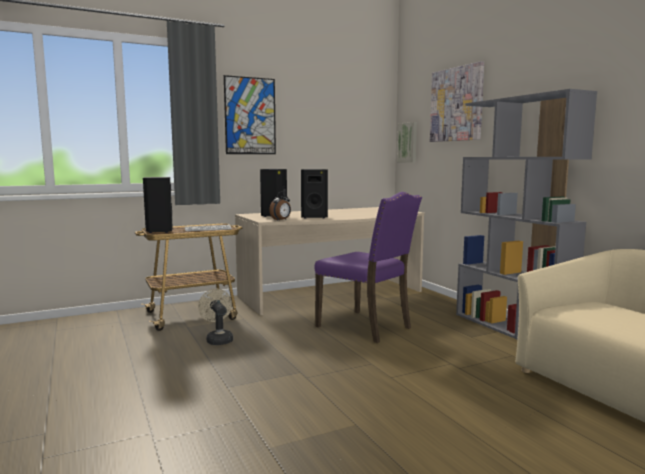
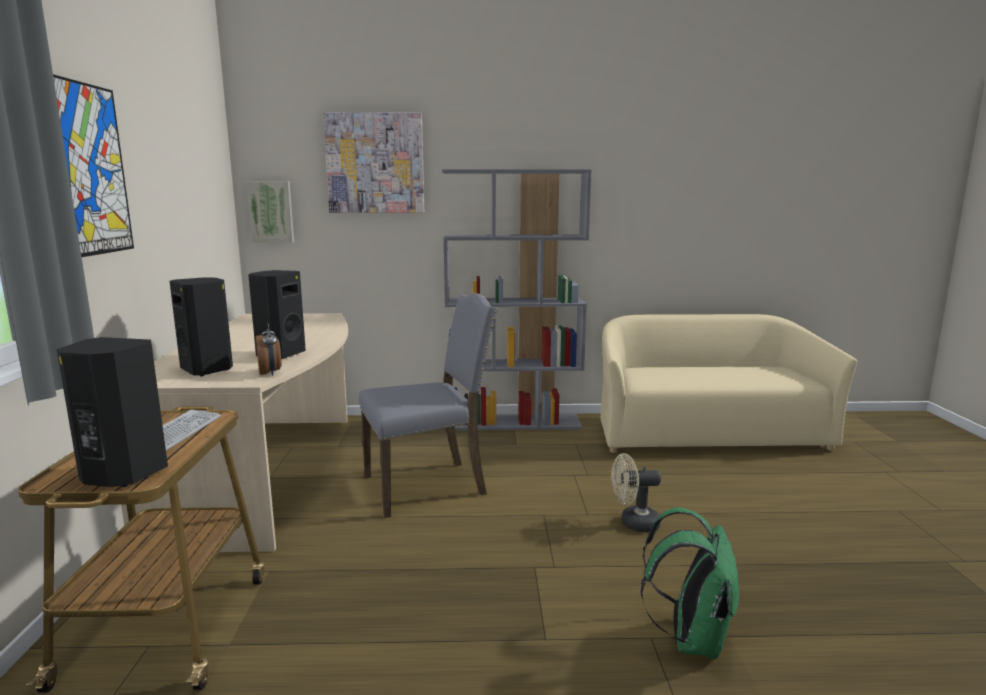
camera: 65 degrees left, 5 degrees up
beige fan [198,289,233,345] -> beige fan moved to [611,453,661,532]
purple chair [314,192,422,343] -> grey chair [359,293,498,518]
none -> green backpack [641,507,739,660]

